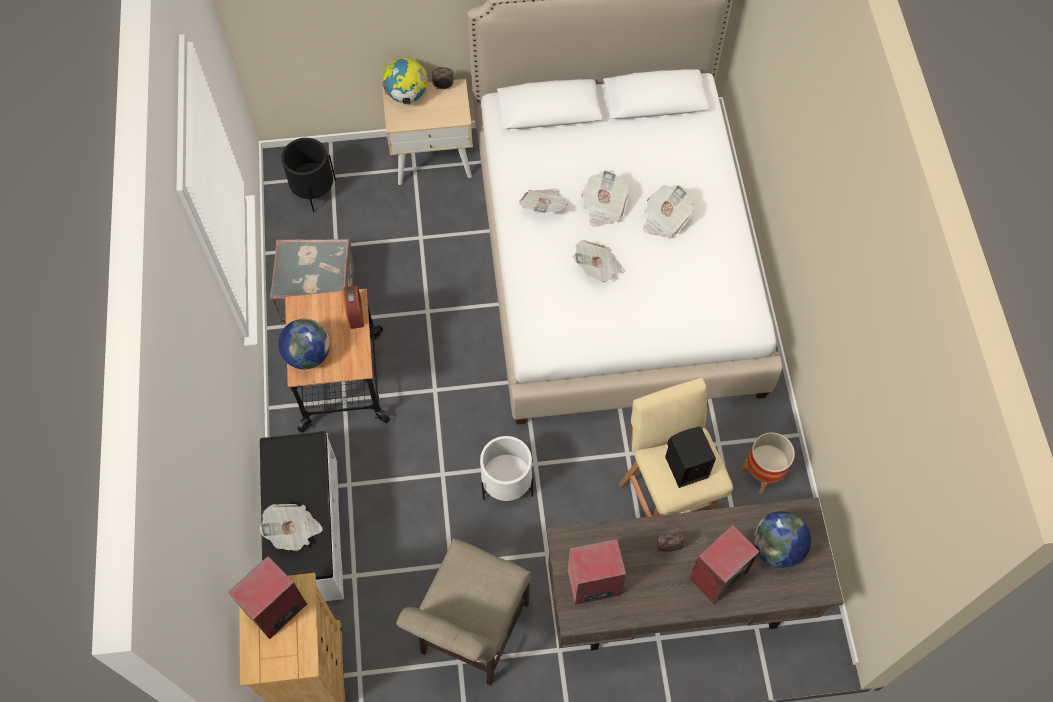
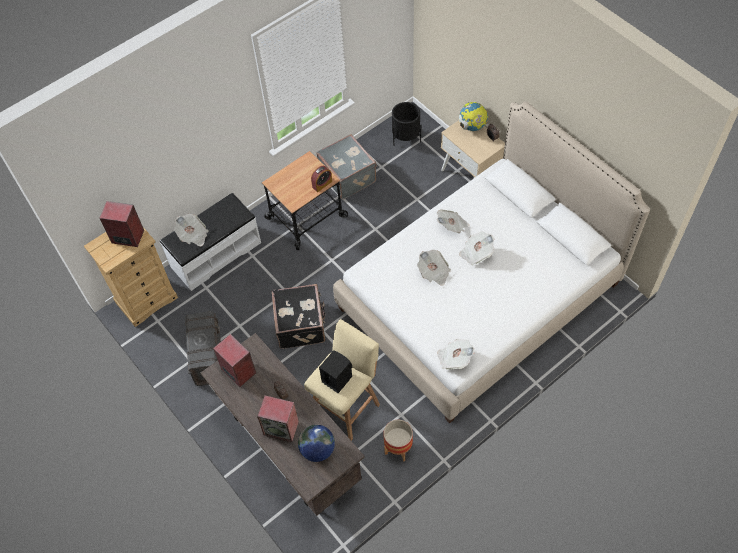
camera: 60 degrees right, 5 degrees down
globe [278,319,330,369] -> none
beige chair [396,538,531,686] -> grey storage box [185,311,221,386]
white planter [480,436,533,501] -> black suitcase [271,284,325,349]
newspaper [643,185,694,239] -> newspaper moved to [437,339,475,370]

